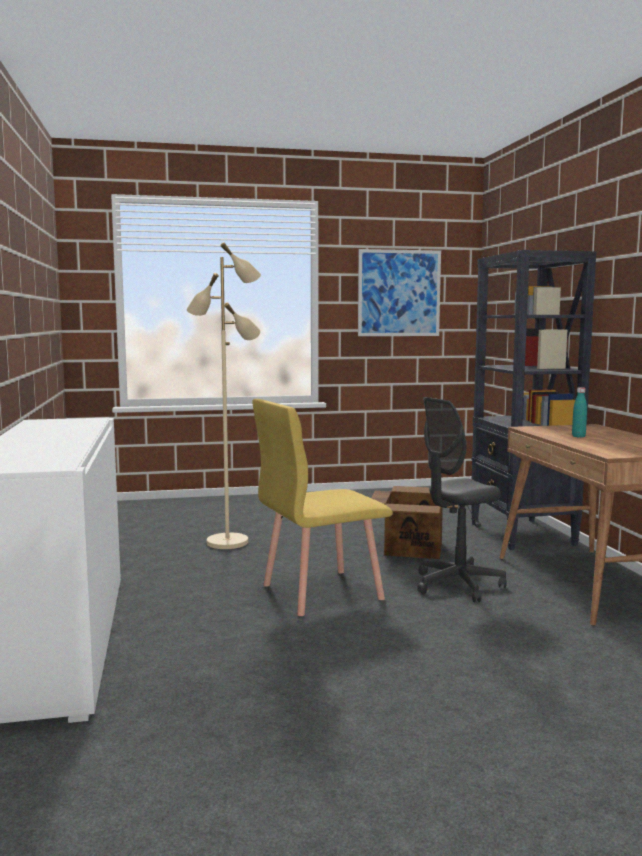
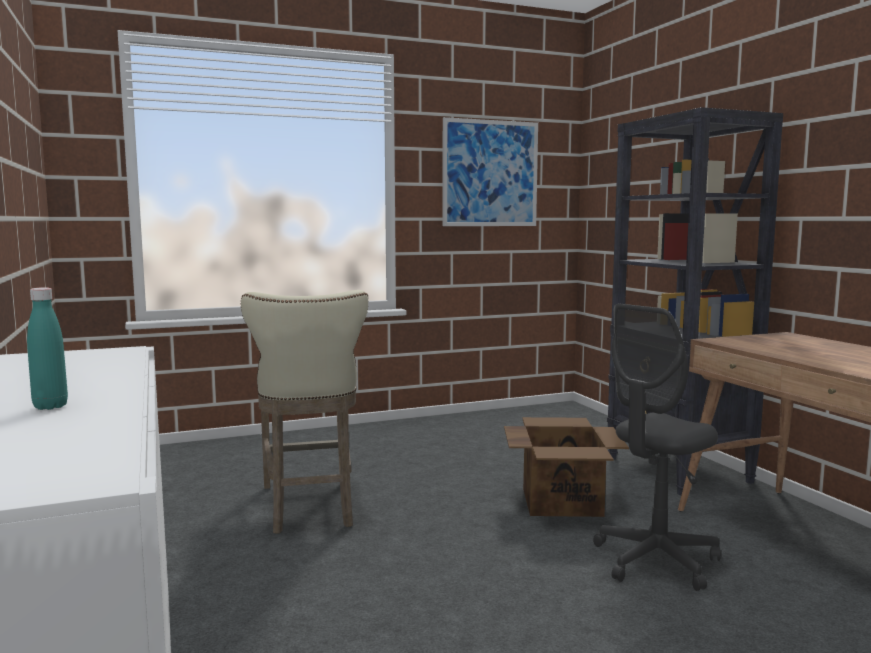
camera: 10 degrees left, 0 degrees up
beige floor lamp [187,242,261,549] -> beige stool [241,290,368,534]
yellow chair [253,399,393,616] -> none
turquoise bottle [572,387,587,438] -> turquoise bottle moved to [27,287,68,410]

